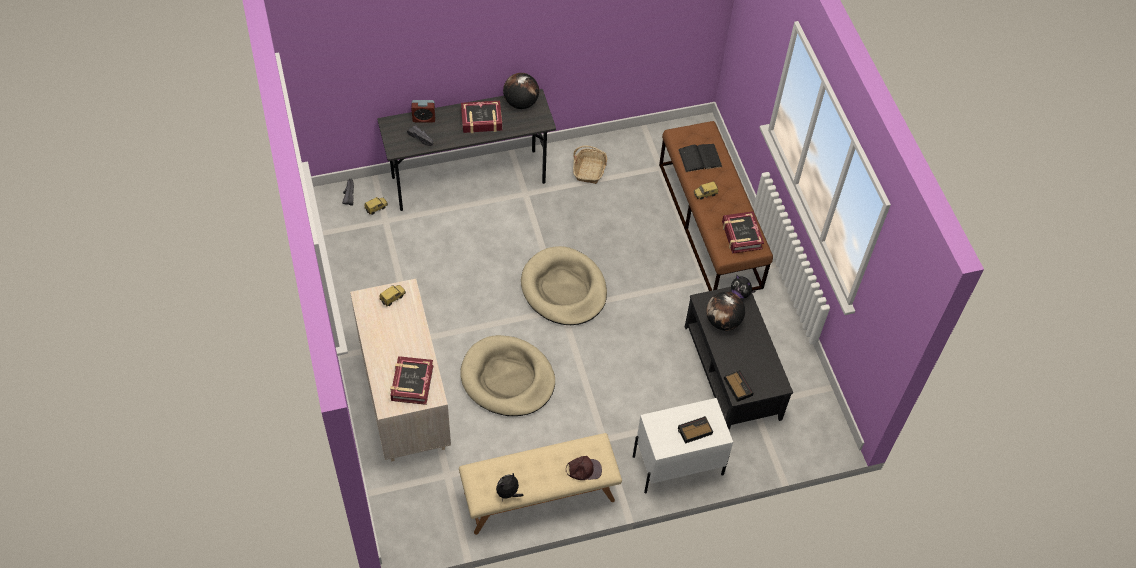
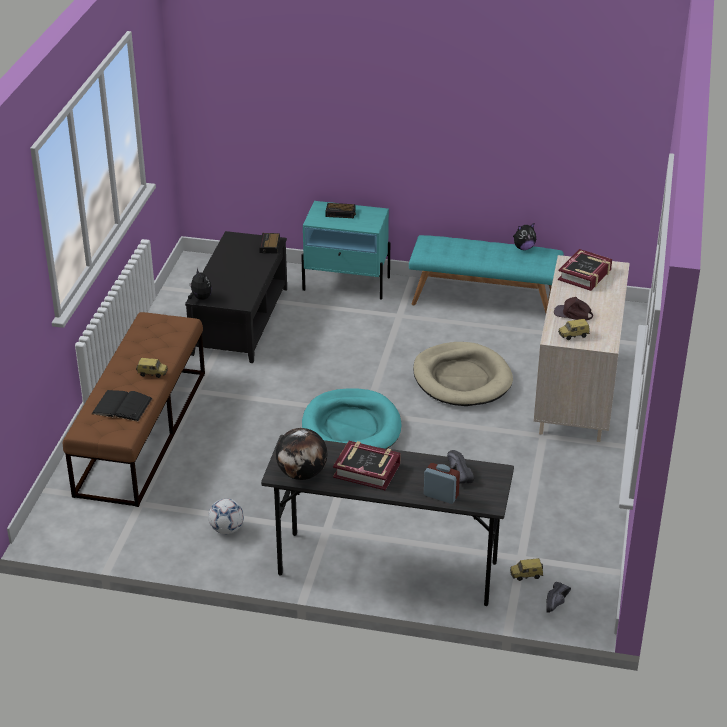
camera: 150 degrees left, 20 degrees down
beige bench [459,433,622,535] -> turquoise bench [409,235,564,313]
beige dog bed [521,246,607,325] -> turquoise dog bed [302,388,401,449]
brown cap [566,456,602,480] -> brown cap moved to [554,297,593,321]
basket [573,145,607,184] -> football [208,499,244,534]
white nightstand [633,398,733,494] -> turquoise nightstand [301,201,390,299]
globe [706,292,745,331] -> none
book [722,211,764,254] -> none

